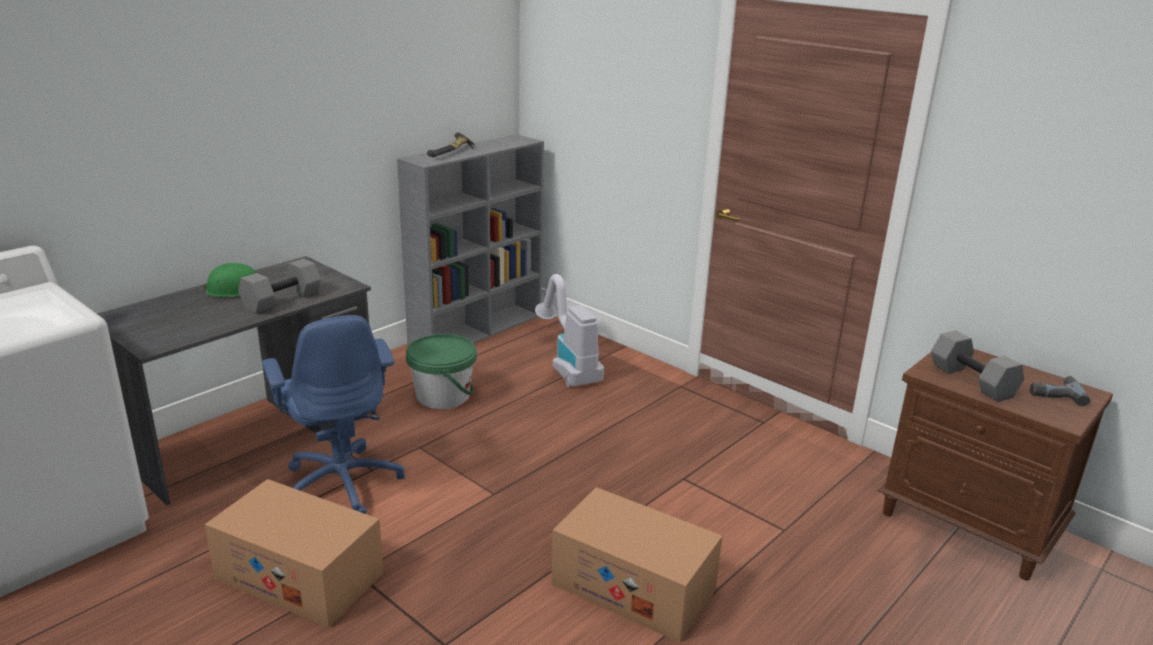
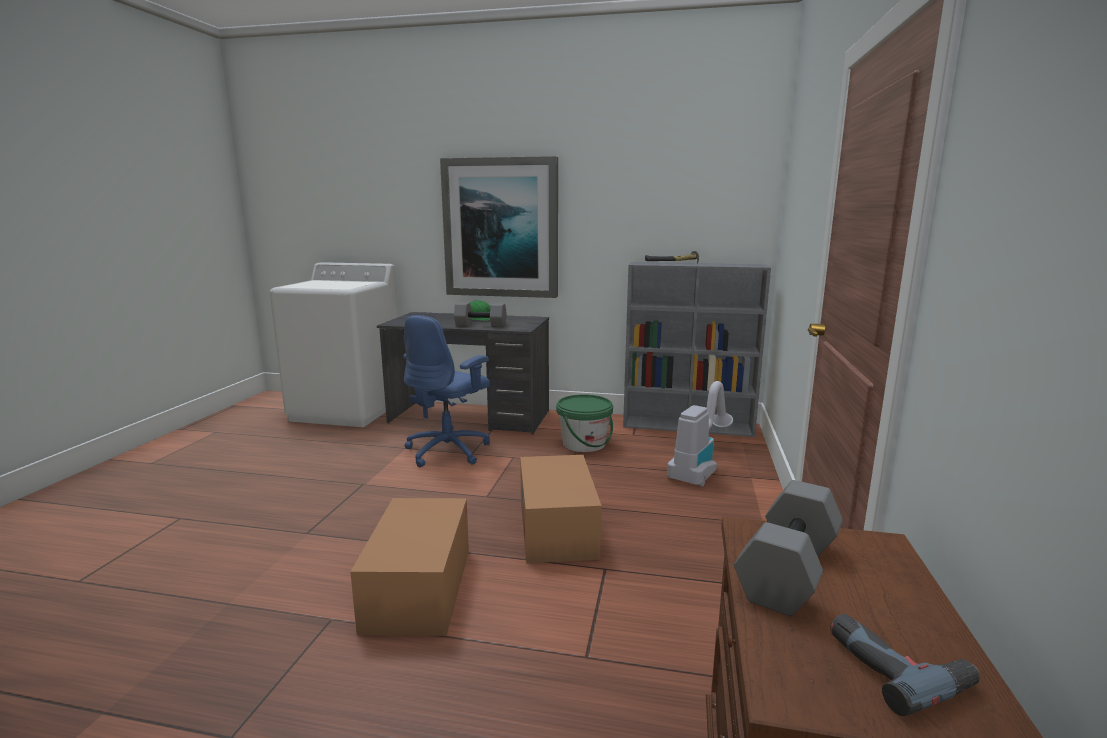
camera: 60 degrees right, 10 degrees down
cardboard box [205,479,384,628] -> cardboard box moved to [520,455,602,564]
none -> picture [440,156,558,298]

